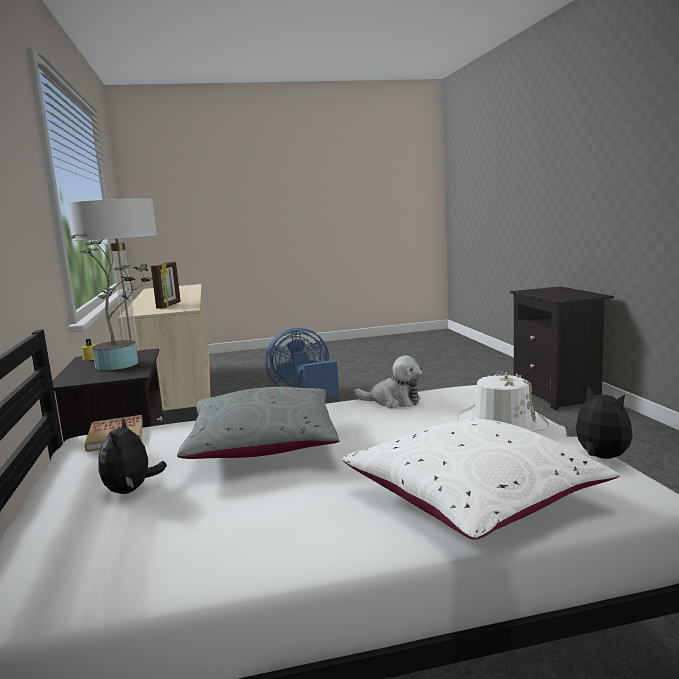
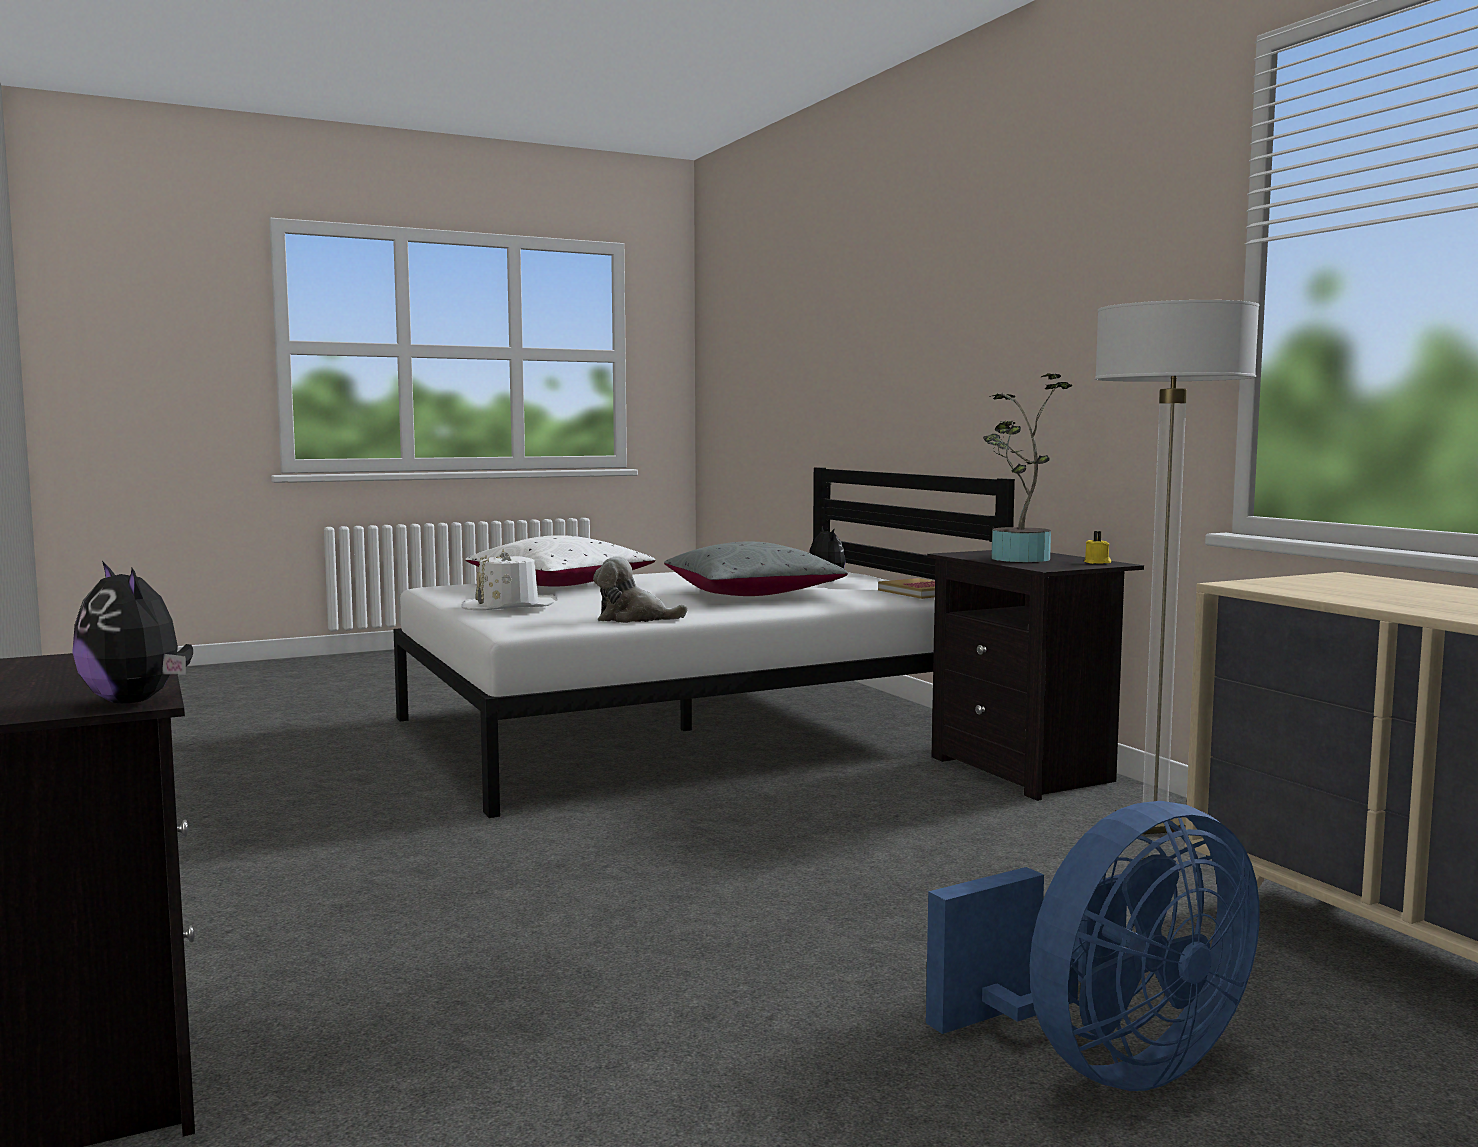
camera: 165 degrees right, 5 degrees down
picture frame [151,262,181,309] -> none
plush toy [566,386,633,459] -> plush toy moved to [72,561,193,703]

